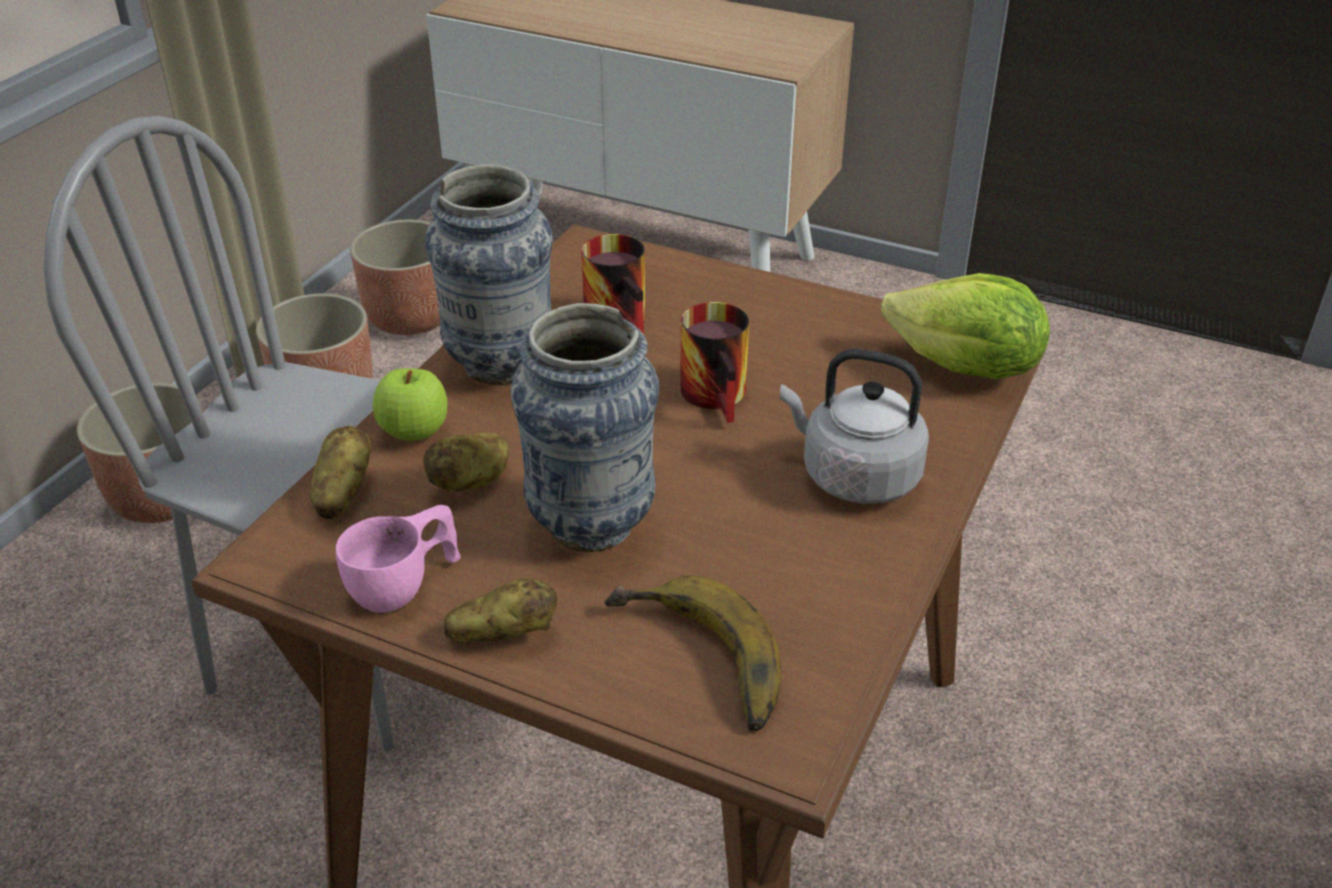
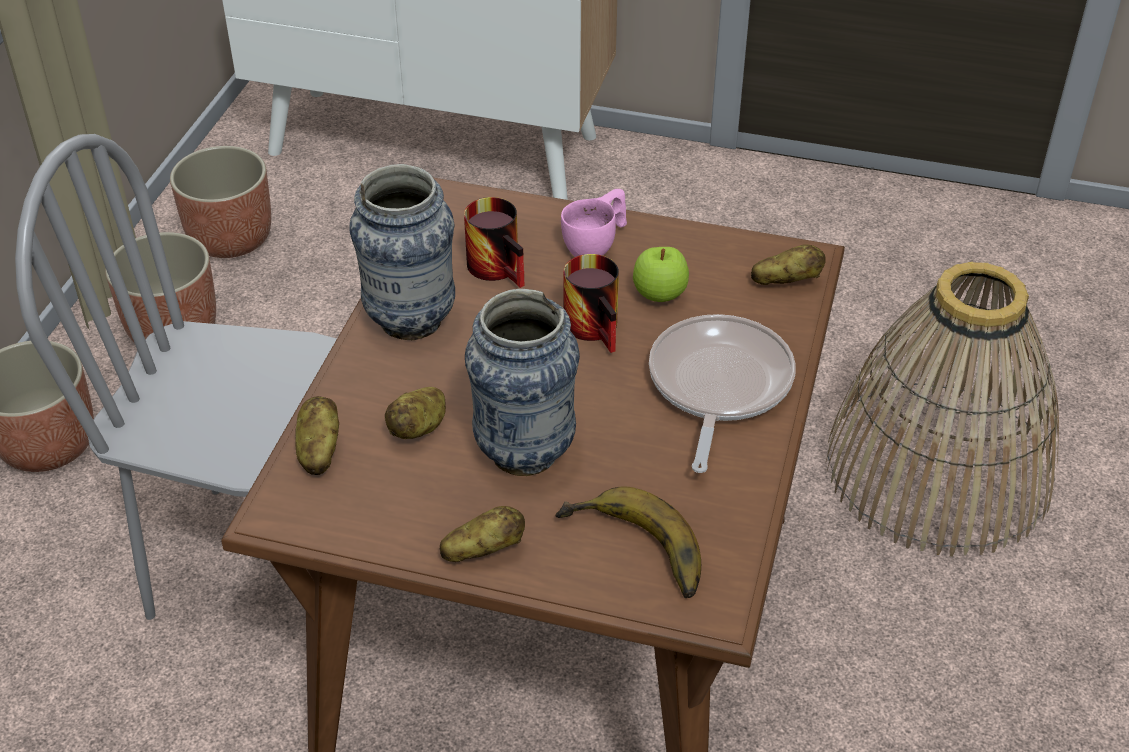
camera: 10 degrees left, 5 degrees up
pink cup [336,505,461,613] -> pink cup moved to [561,189,627,257]
apple [373,368,448,441] -> apple moved to [633,247,689,302]
grey kettle [780,349,929,504] -> frying pan [649,314,796,473]
lettuce [881,273,1050,379] -> potato [751,244,826,285]
none -> basket [826,262,1059,557]

